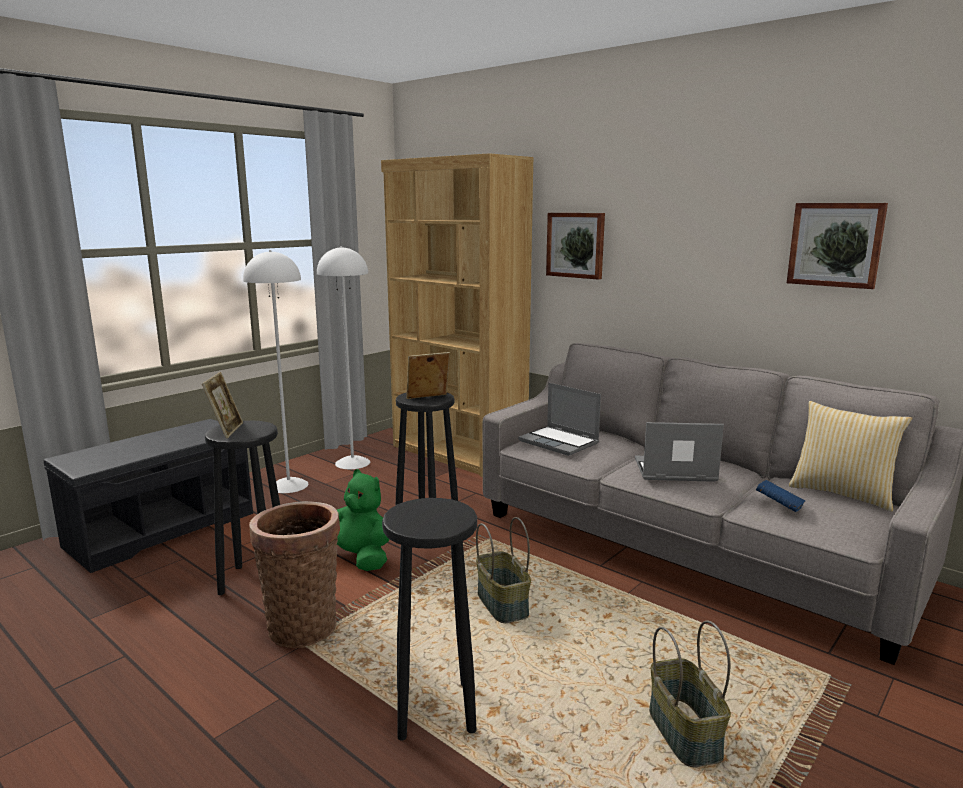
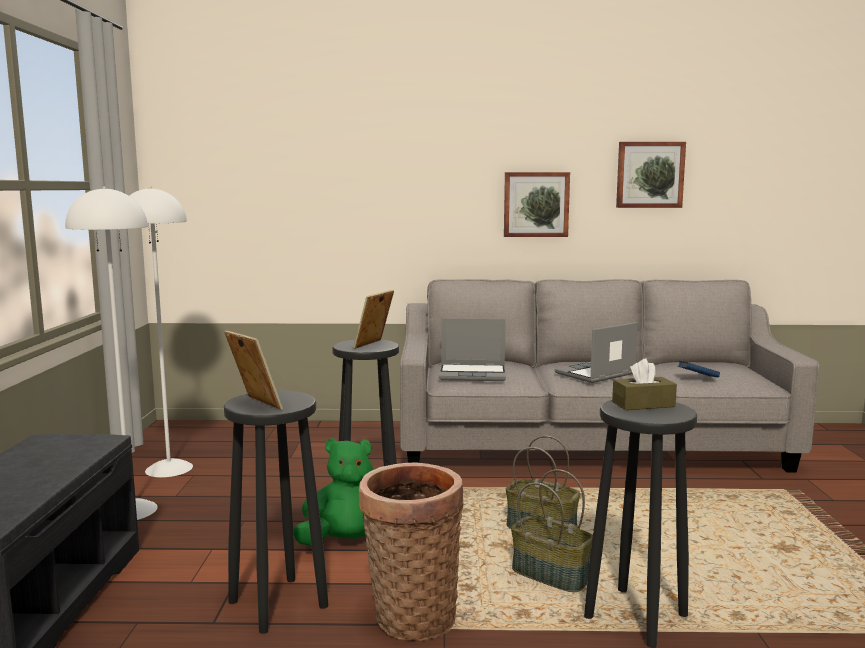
camera: 40 degrees left, 5 degrees down
brown bookcase [381,153,534,477] -> none
picture [546,213,605,280] -> picture moved to [504,172,570,237]
basket [649,620,731,767] -> basket moved to [511,469,593,592]
pillow [789,401,912,512] -> none
none -> brown tissue box [612,359,677,410]

